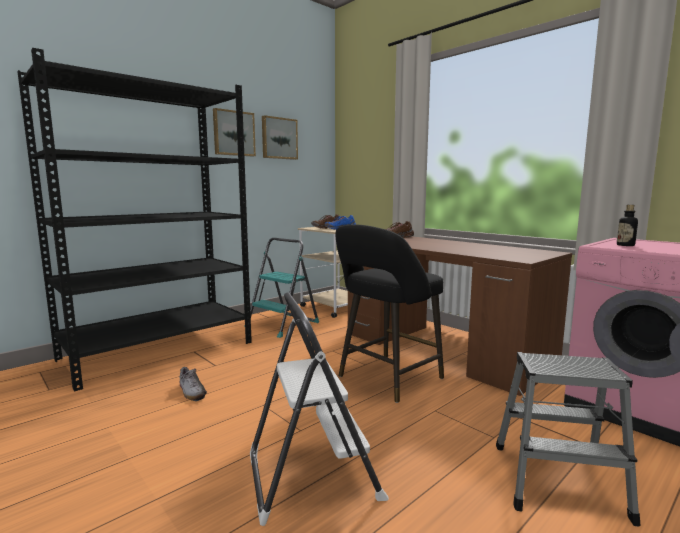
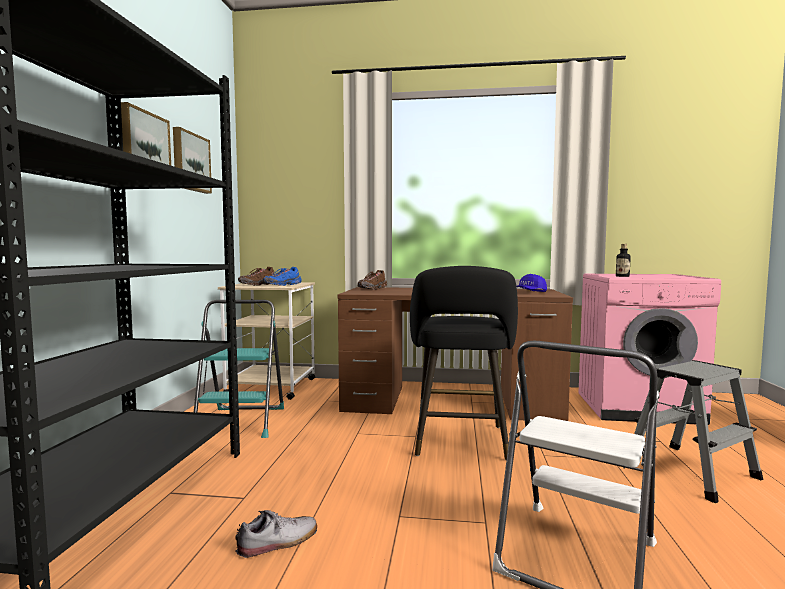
camera: 40 degrees left, 5 degrees down
shoe [180,367,207,401] -> shoe turned 45 degrees counterclockwise [235,510,317,558]
none -> blue cap [516,274,547,292]

